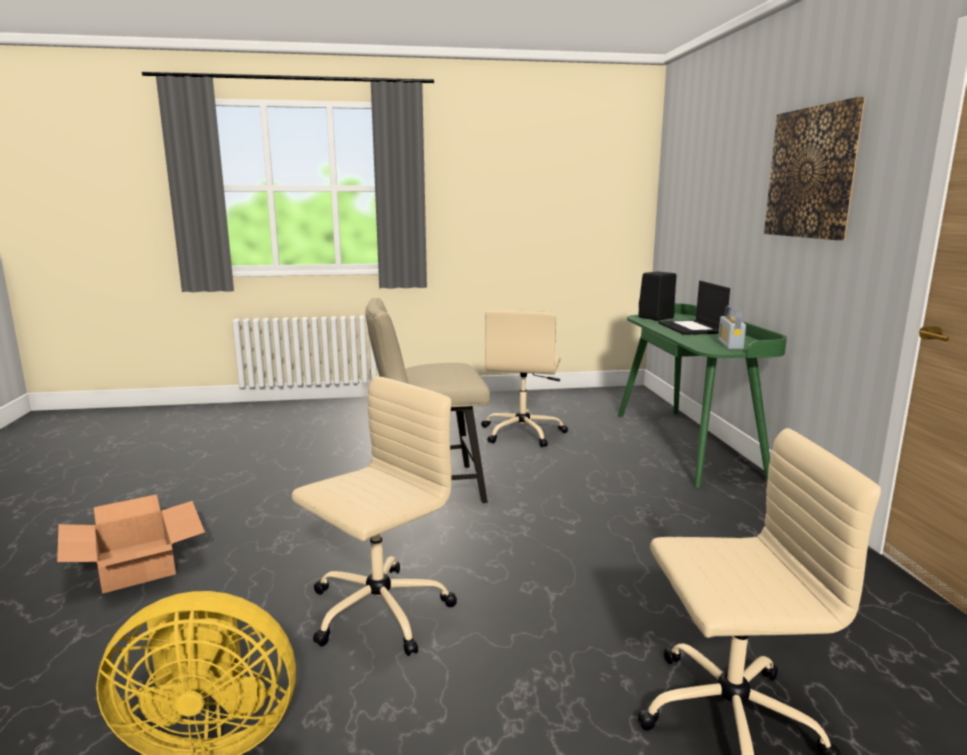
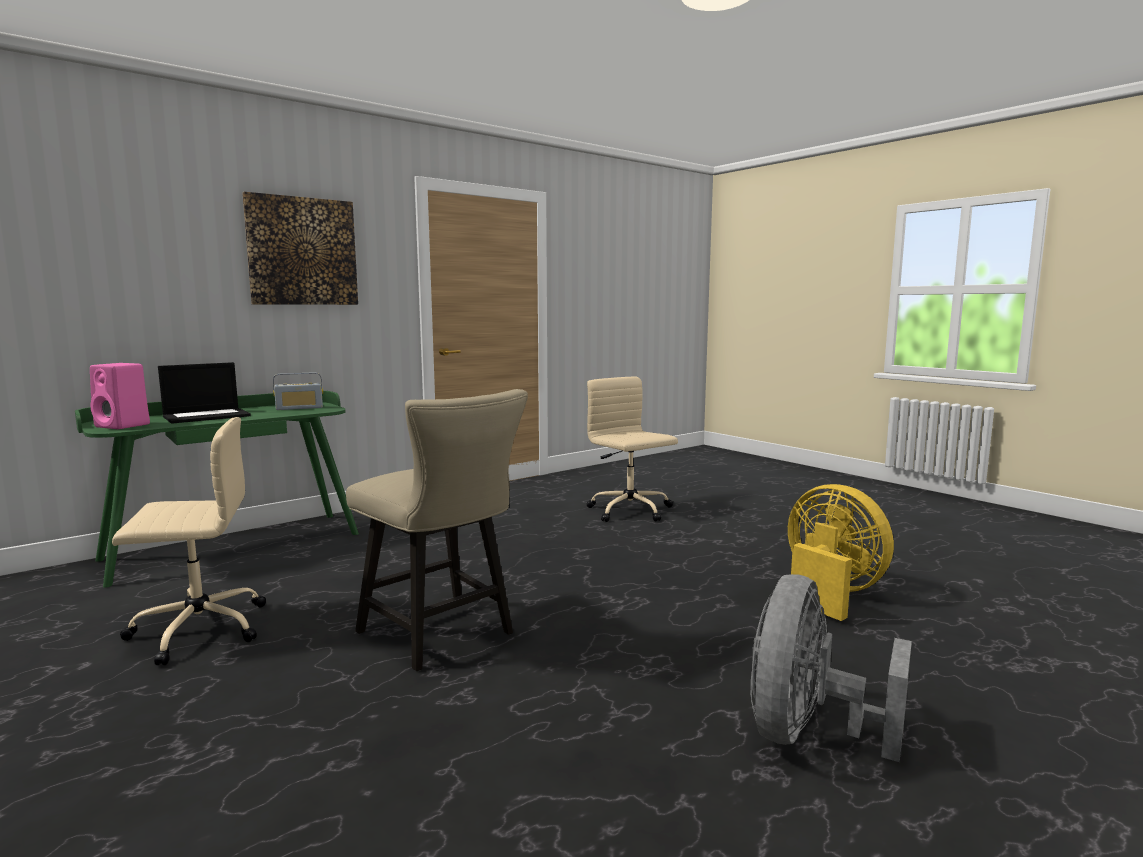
camera: 120 degrees left, 5 degrees down
cardboard box [57,494,205,594] -> grey fan [751,574,912,762]
beige office chair [292,376,457,656] -> none
black speaker [638,272,677,321] -> pink speaker [90,363,150,429]

